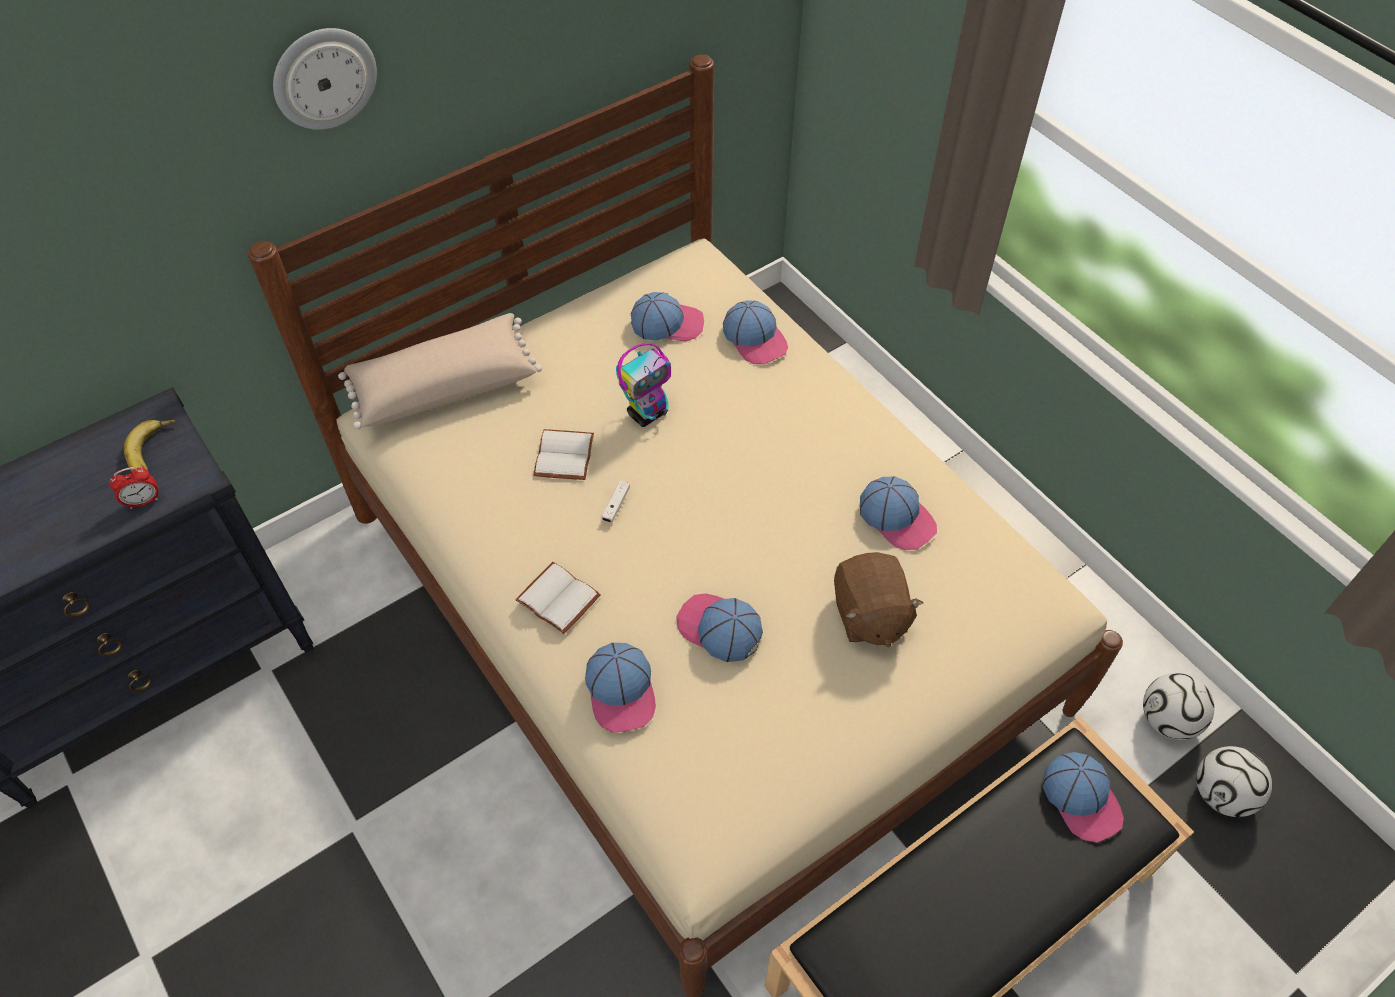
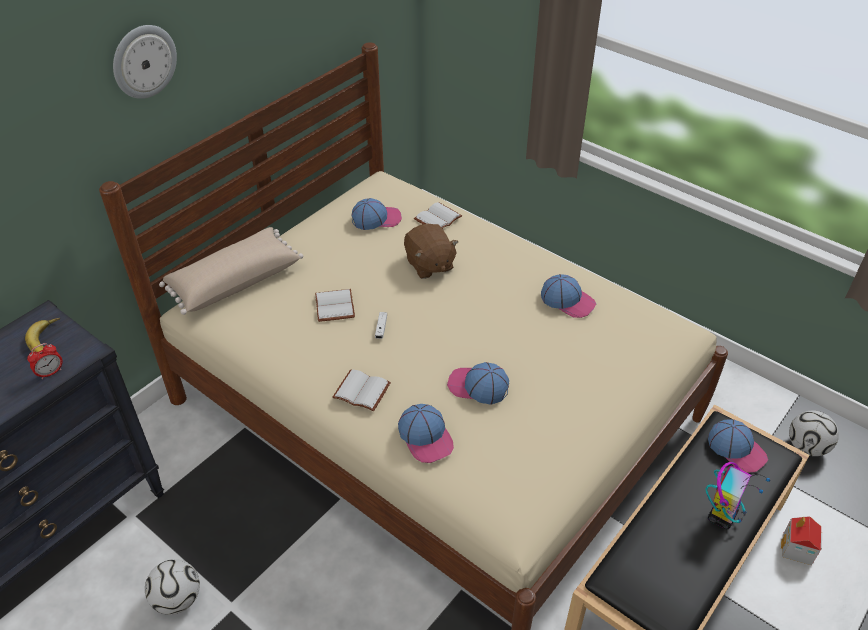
camera: 15 degrees left, 10 degrees down
toy robot [616,343,671,427] -> toy robot moved to [706,462,770,529]
cap [723,300,788,364] -> white book [414,202,462,229]
brown plush toy [834,552,923,647] -> brown plush toy moved to [404,224,458,279]
football [1143,673,1214,740] -> football moved to [145,559,200,615]
none -> toy house [781,516,822,565]

